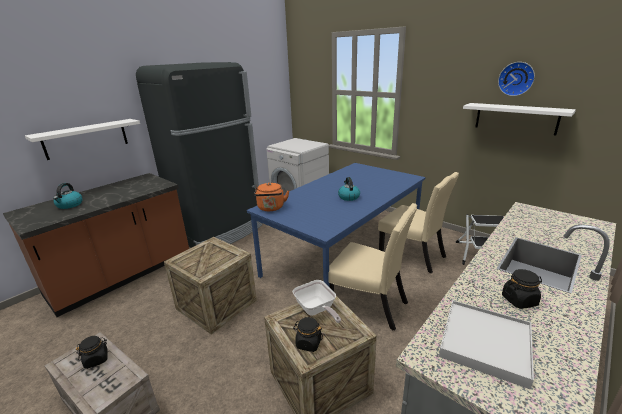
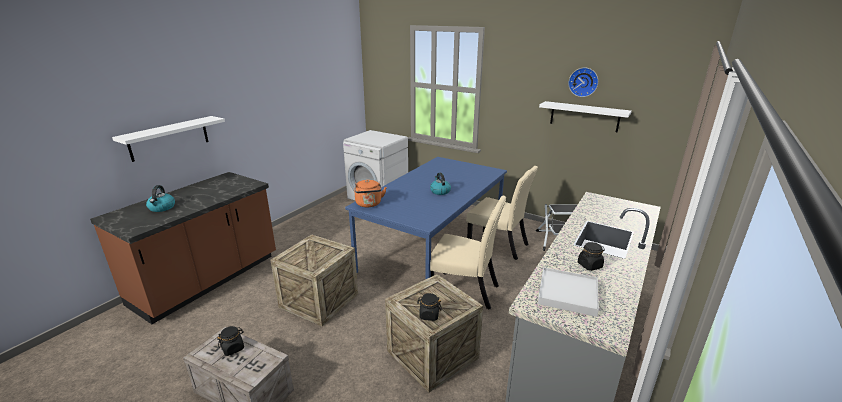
camera: 10 degrees left, 0 degrees up
black fridge [136,62,262,248] -> none
frying pan [293,280,341,323] -> none

